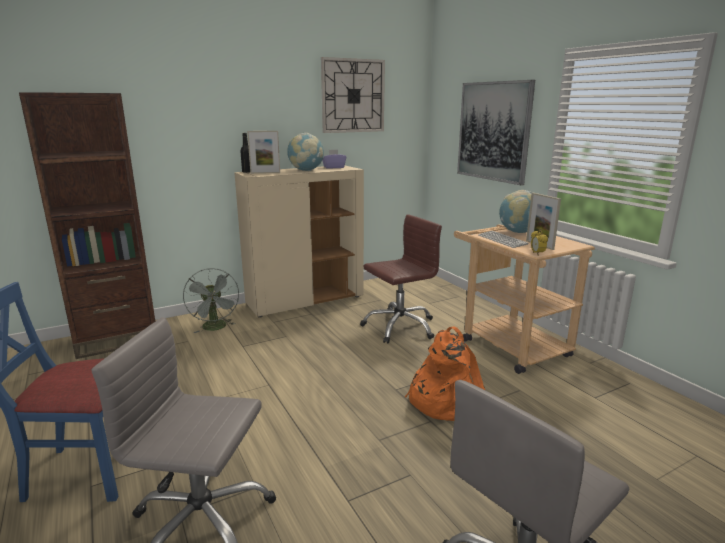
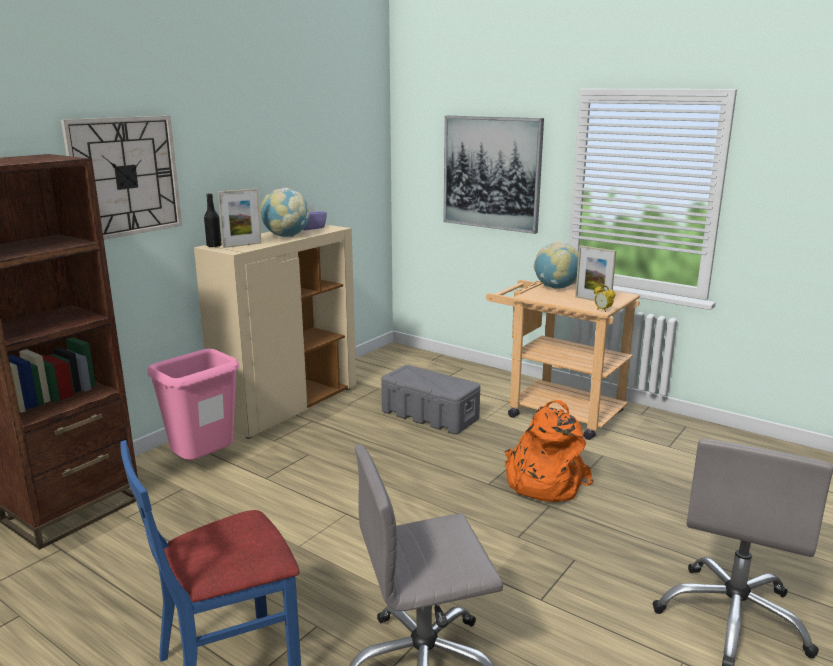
camera: 25 degrees left, 0 degrees up
grey fan [183,268,239,333] -> pink trash can [148,349,239,460]
wall clock [321,57,385,133] -> wall clock moved to [61,116,182,240]
brown office chair [360,214,442,343] -> grey storage box [381,365,480,434]
keyboard [478,231,529,248] -> none

